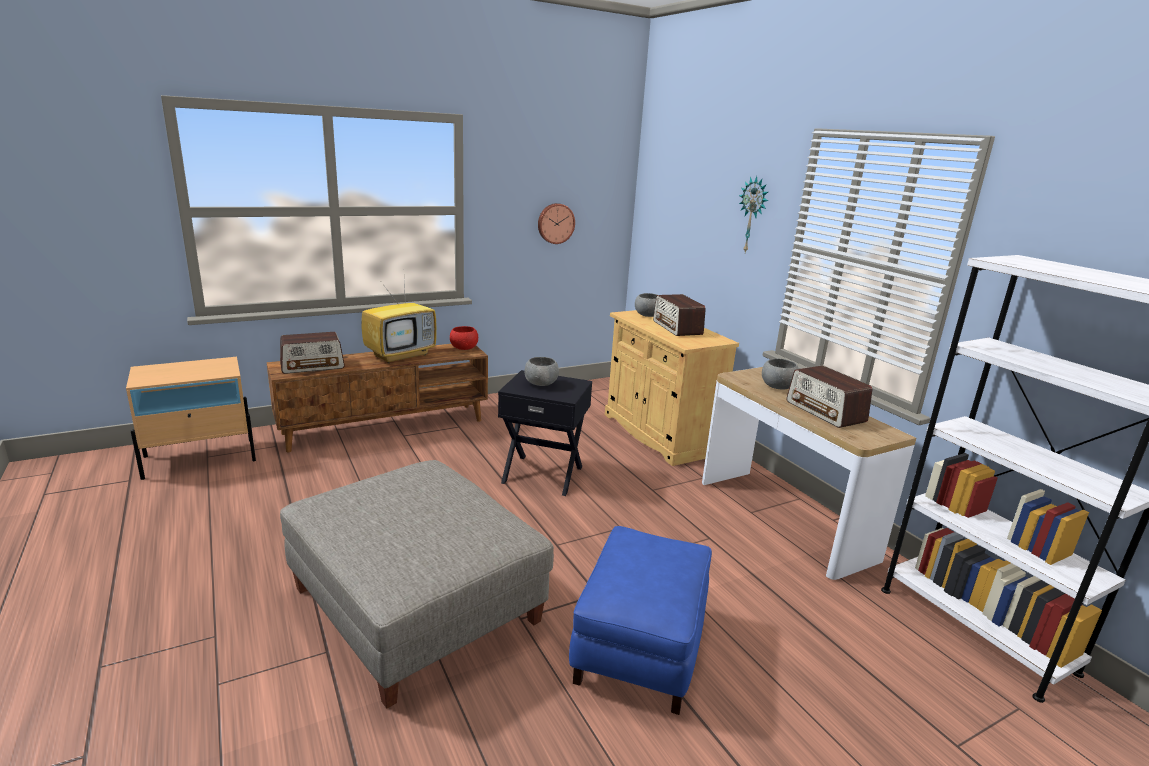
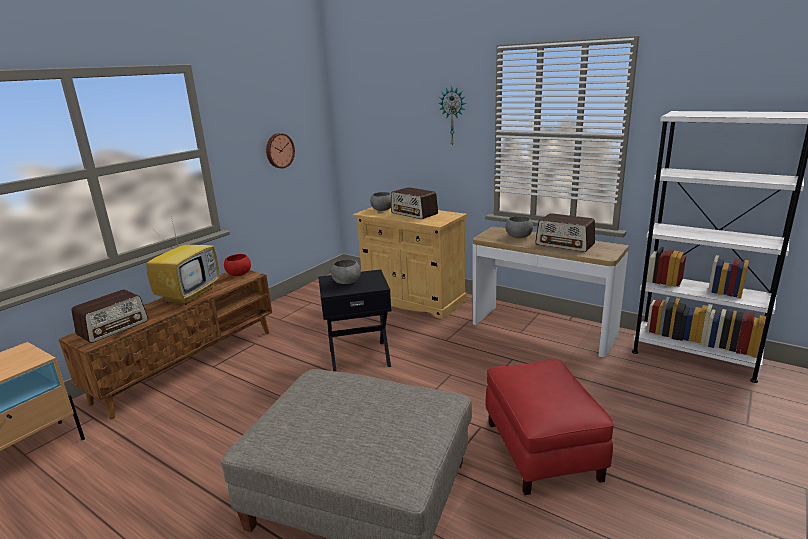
camera: 25 degrees left, 0 degrees up
blue ottoman [569,526,712,715] -> red ottoman [485,359,614,495]

